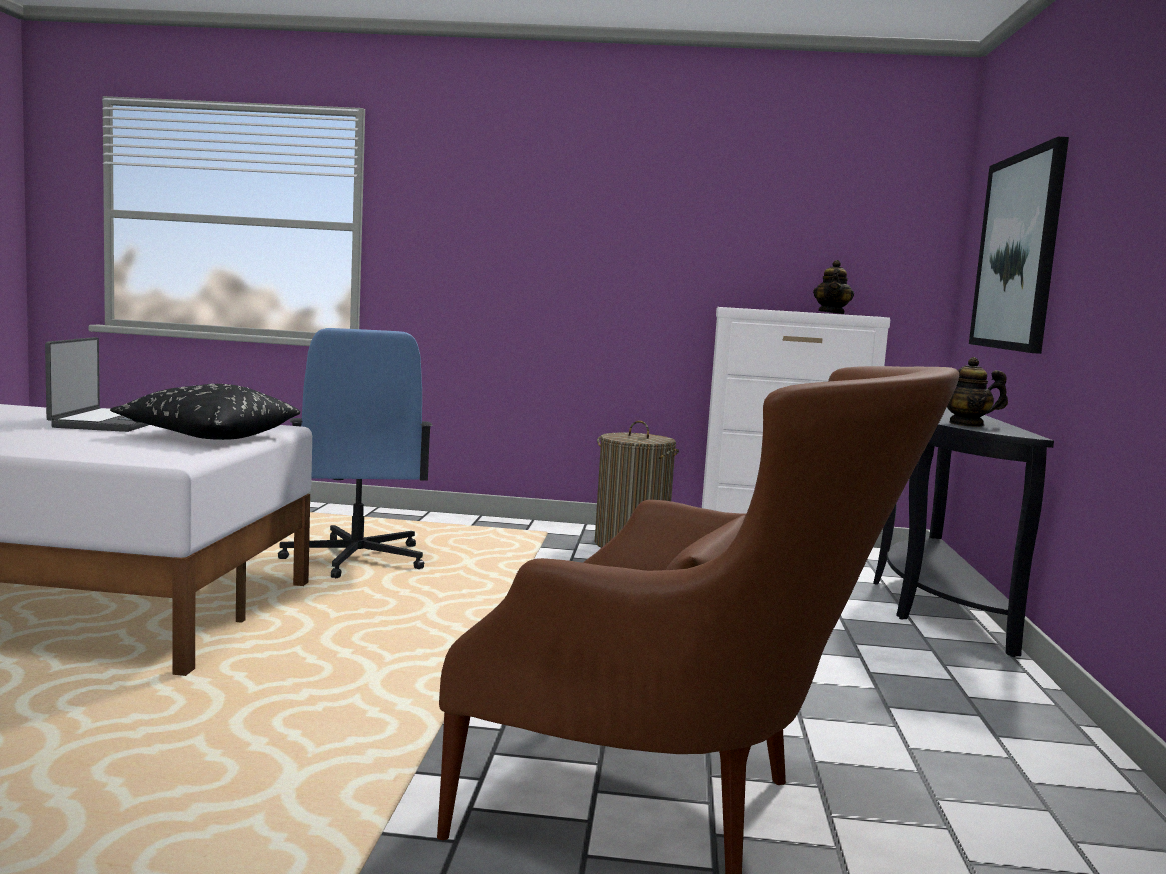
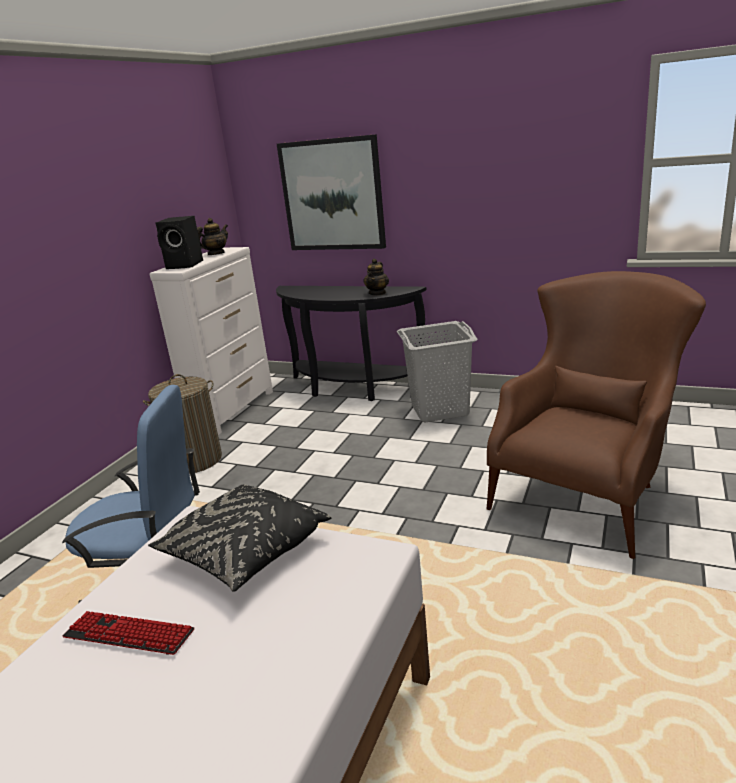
camera: 70 degrees left, 15 degrees up
laptop [45,337,149,432] -> keyboard [62,611,195,655]
teapot [813,260,854,314] -> teapot turned 75 degrees counterclockwise [197,218,228,255]
none -> black speaker [155,216,203,269]
none -> grey laundry basket [397,321,478,423]

